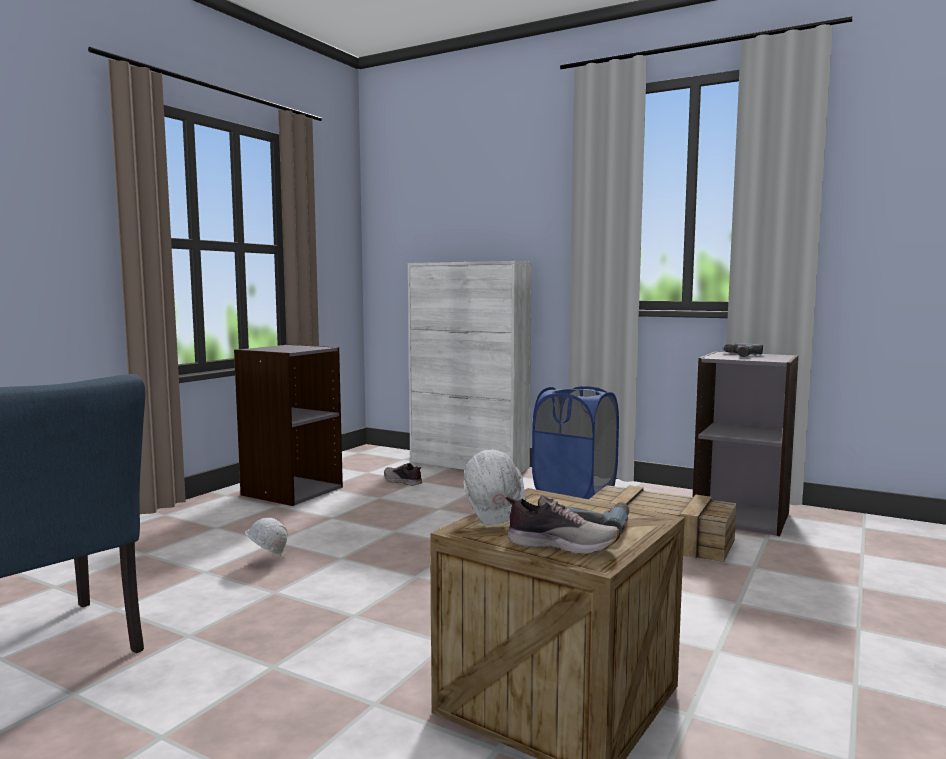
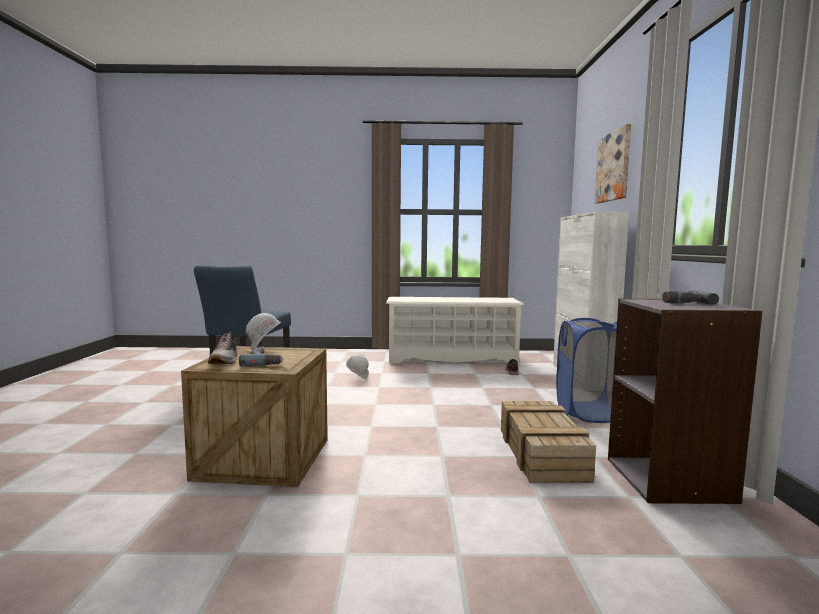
camera: 60 degrees right, 0 degrees up
grey bookcase [234,344,343,506] -> white shoe rack [386,297,524,365]
none -> picture [594,124,631,204]

